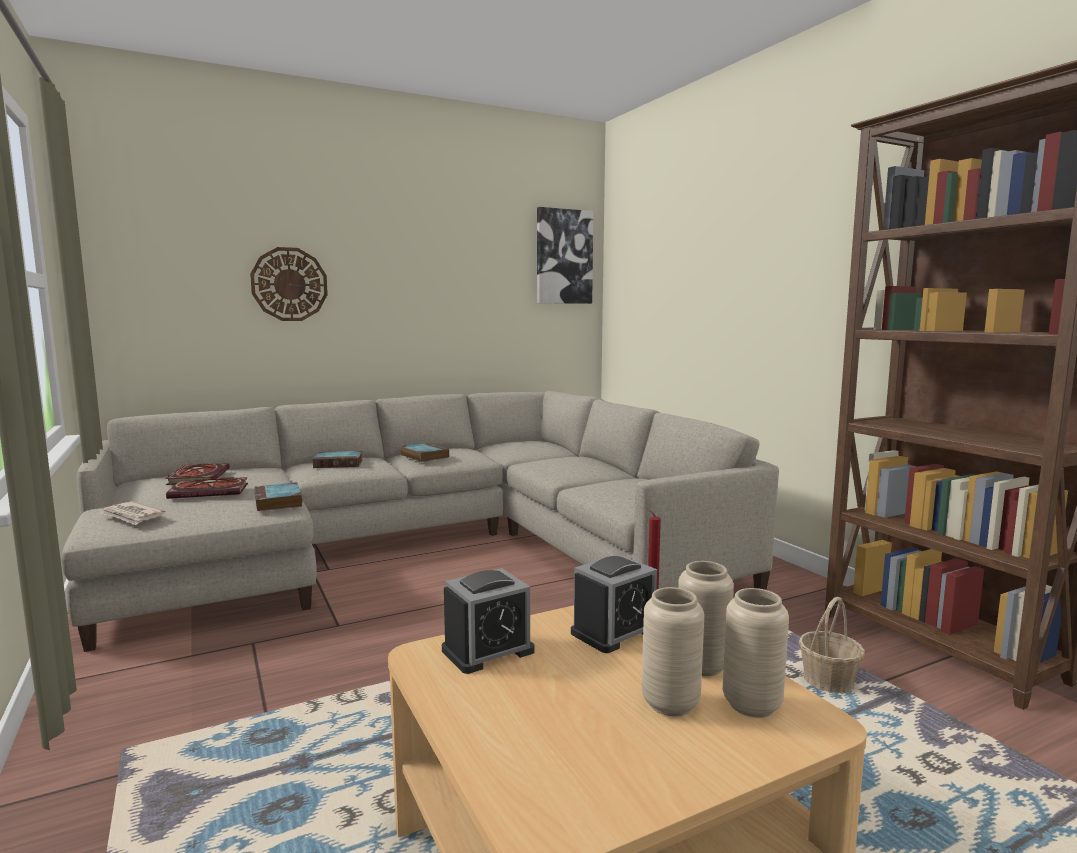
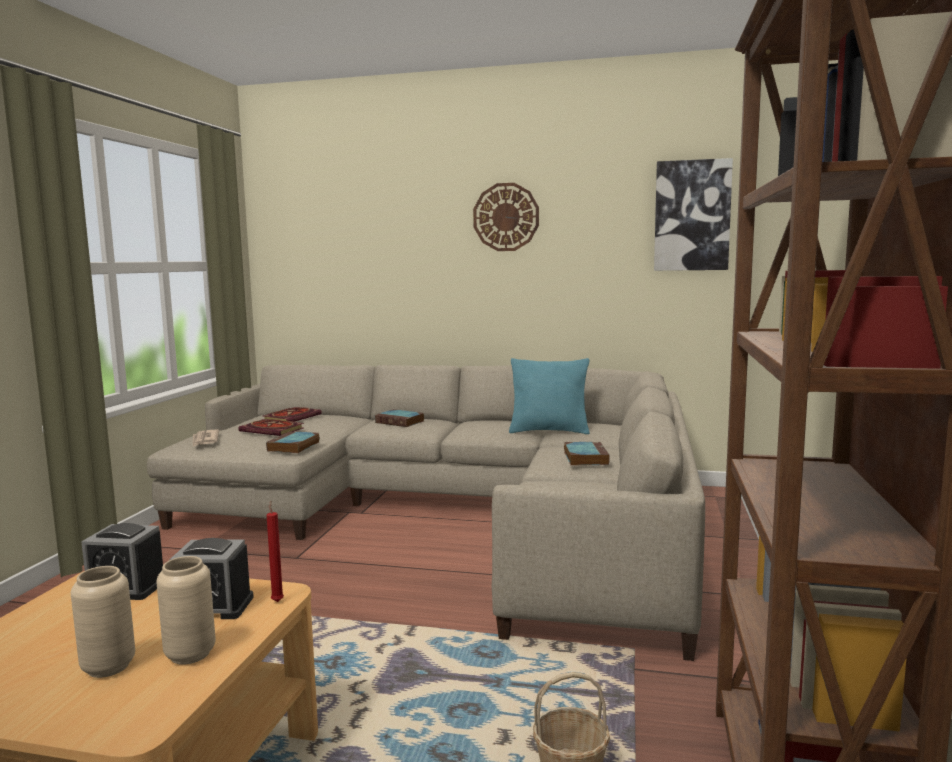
camera: 40 degrees right, 0 degrees up
wall clock [250,247,328,321] -> wall clock moved to [473,183,539,251]
book [400,443,449,462] -> book moved to [564,442,610,466]
beige vase [723,588,789,718] -> none
none -> turquoise pillow [509,358,590,434]

